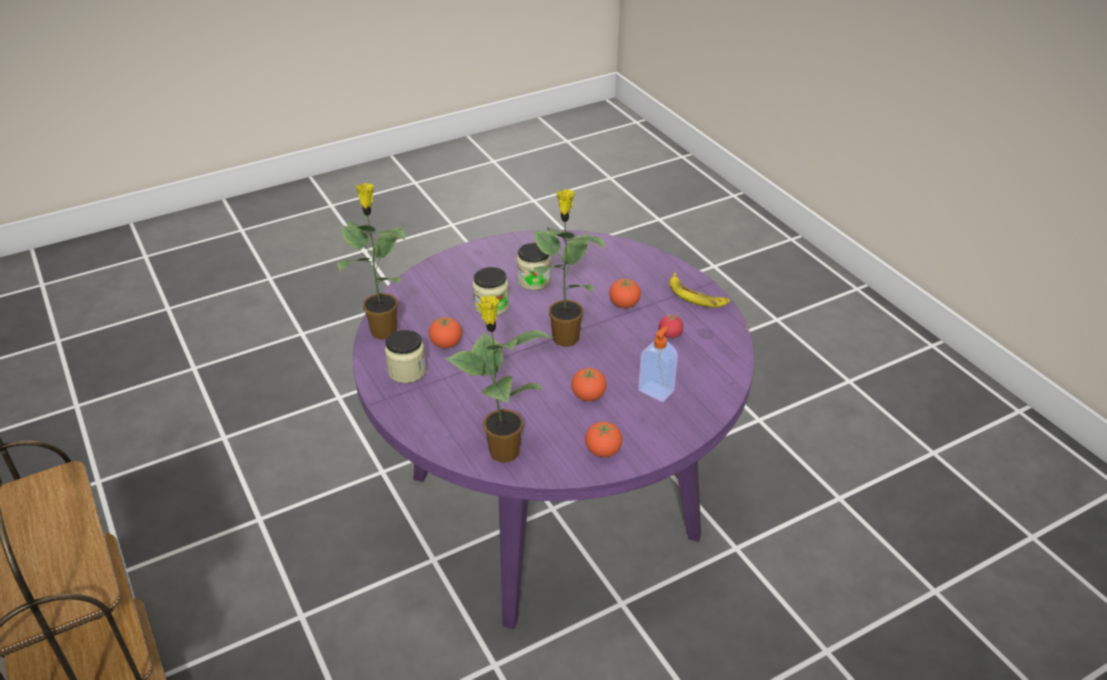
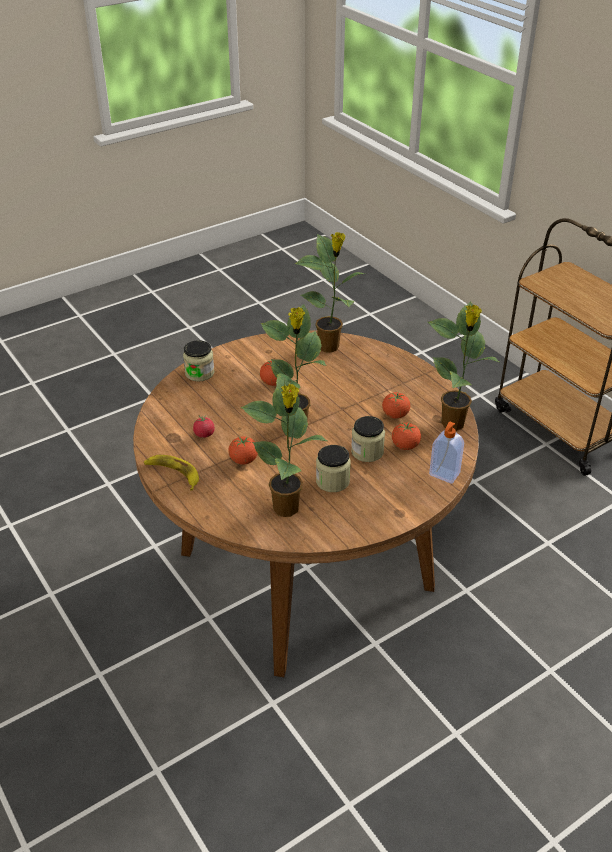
camera: 175 degrees right, 0 degrees up
purple dining table [353,230,754,629] -> brown dining table [133,330,479,677]
jar [385,330,426,383] -> jar moved to [183,340,214,382]
tomato [585,422,622,457] -> tomato moved to [392,422,421,450]
soap dispenser [638,326,678,402] -> soap dispenser moved to [429,422,464,484]
none -> potted plant [241,377,327,517]

